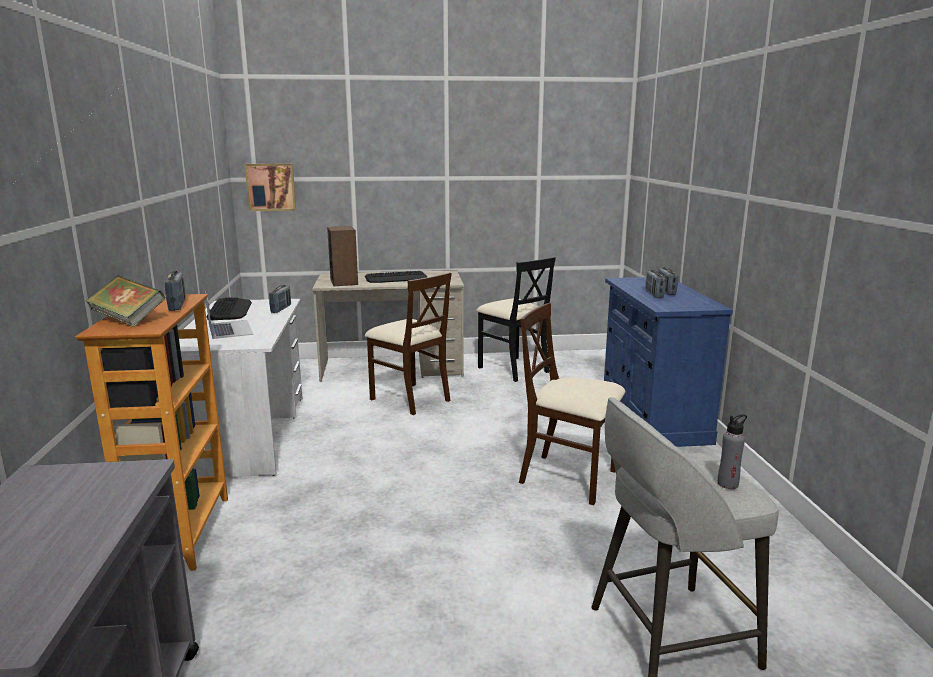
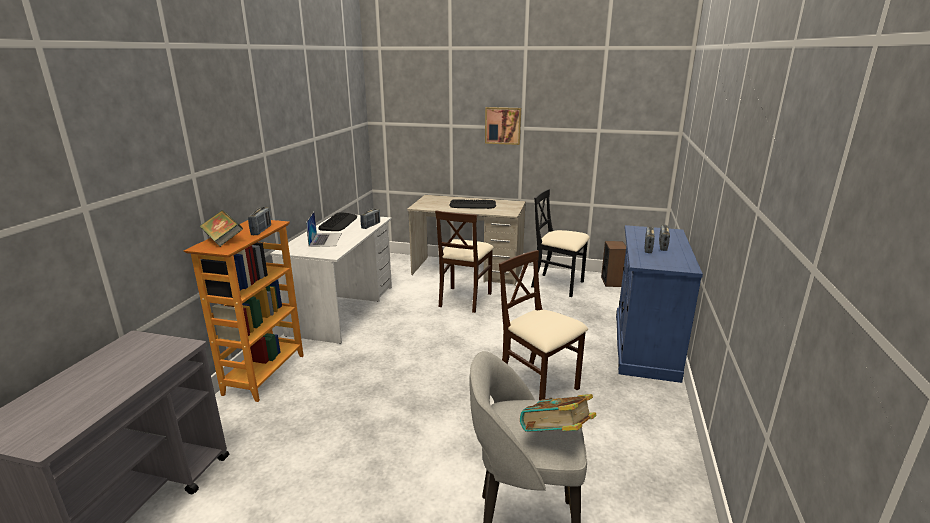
camera: 20 degrees right, 5 degrees up
picture [245,164,296,211] -> picture moved to [485,107,521,145]
speaker [327,226,358,286] -> speaker moved to [601,241,626,287]
beige chair [365,272,452,415] -> beige chair turned 45 degrees clockwise [435,210,494,313]
black chair [476,257,556,382] -> black chair turned 135 degrees clockwise [531,189,590,297]
grey bottle [717,414,747,489] -> book [520,394,596,432]

